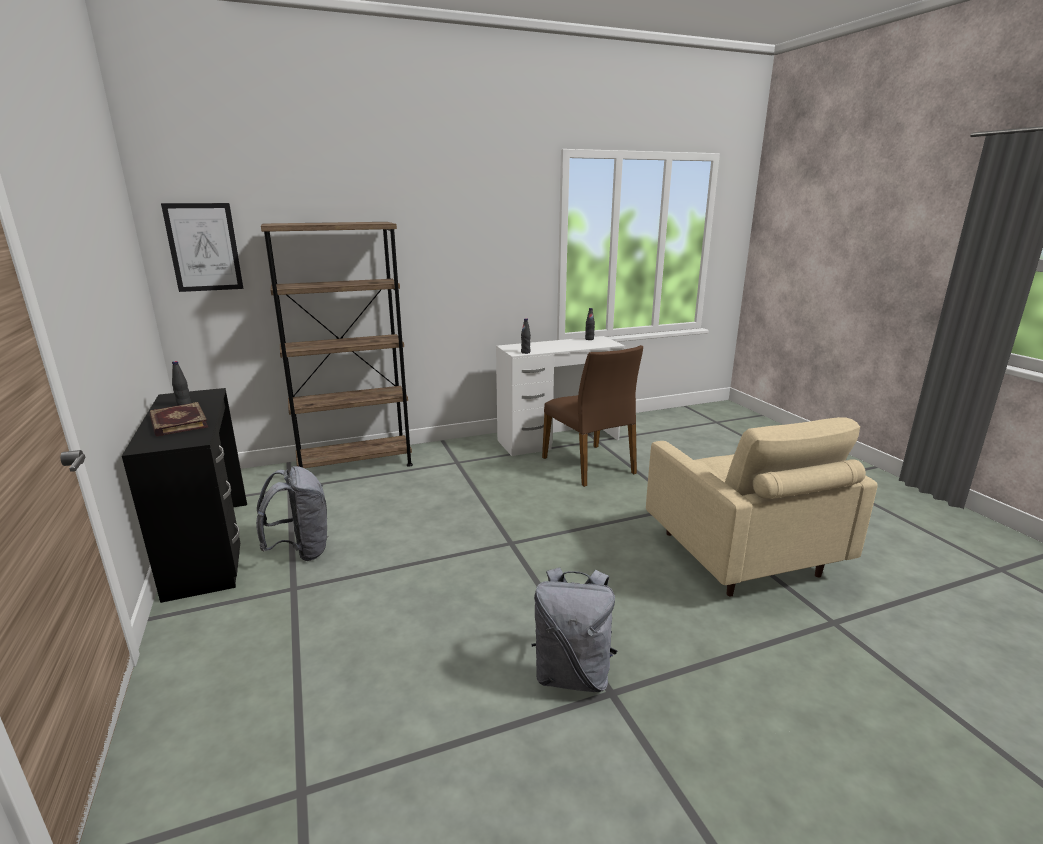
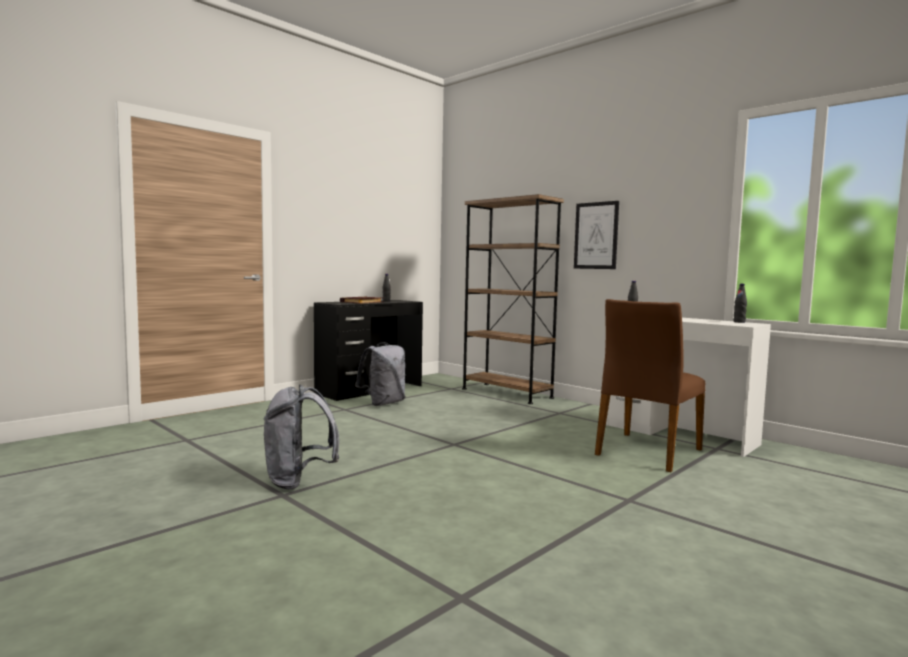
camera: 65 degrees right, 15 degrees down
picture [161,203,243,292] -> picture moved to [574,201,619,269]
beige armchair [646,417,878,597] -> none

